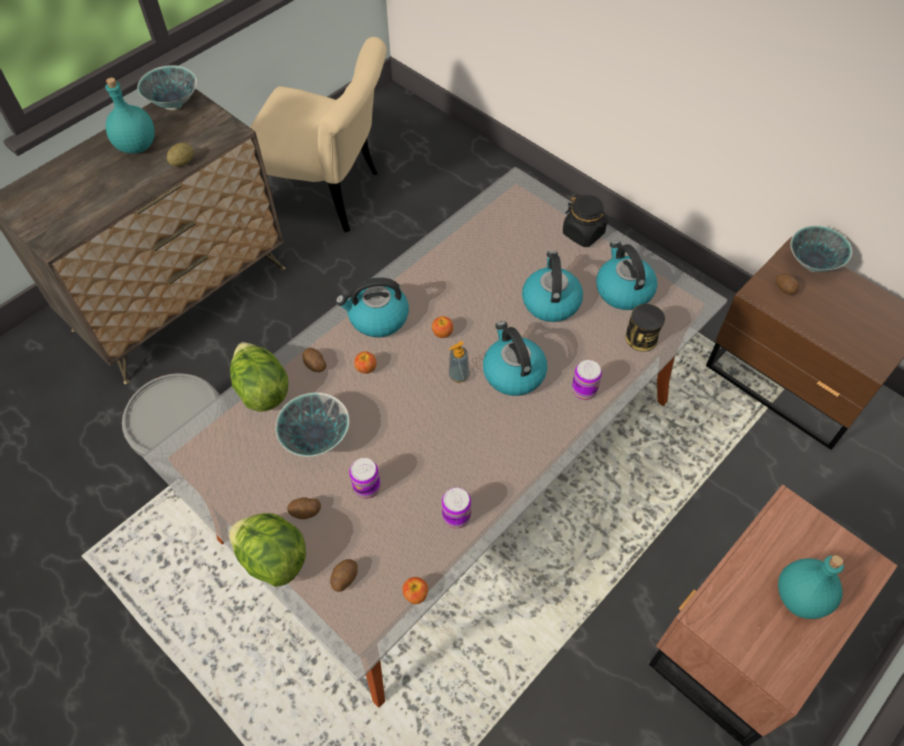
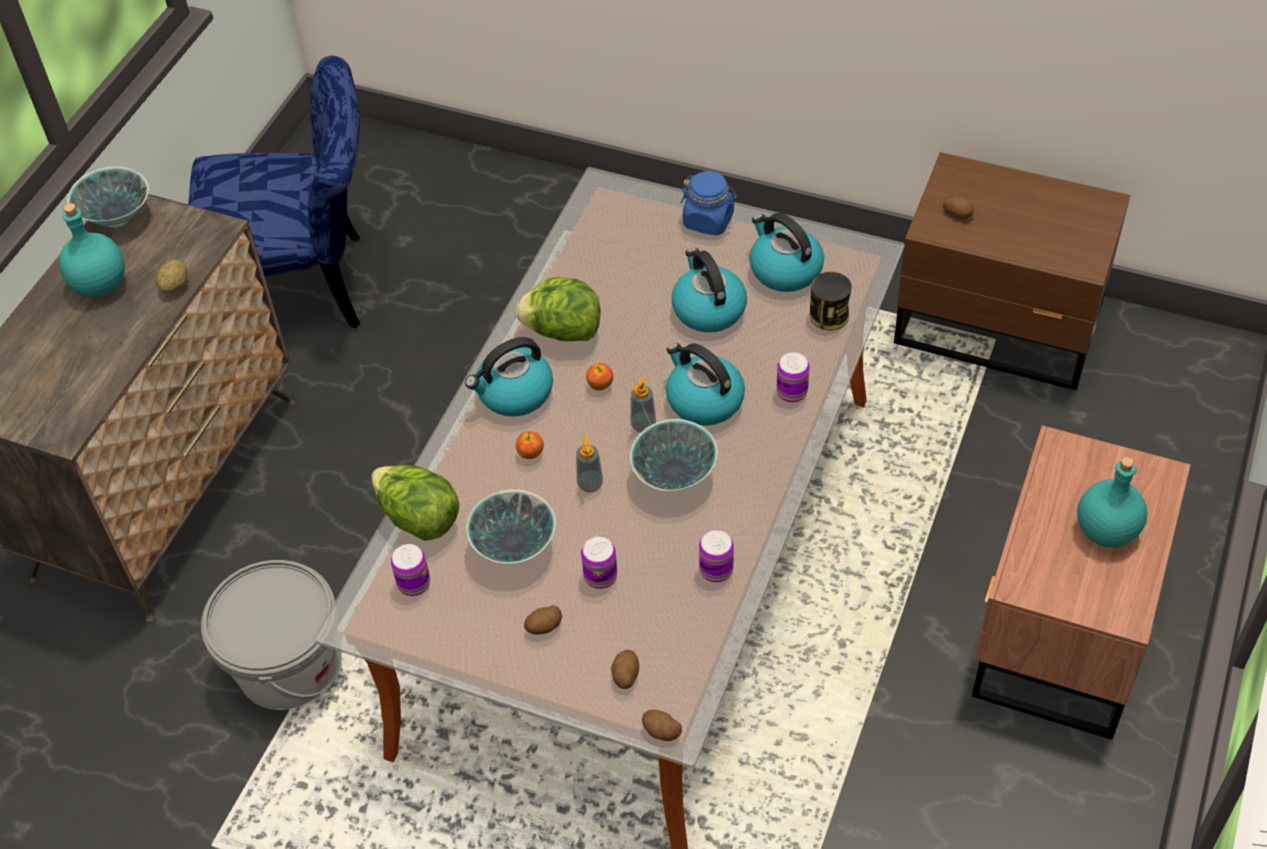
camera: 20 degrees left, 5 degrees down
lettuce [229,513,306,587] -> lettuce moved to [516,277,600,341]
beige chair [250,37,387,233] -> blue chair [188,56,360,329]
potato [302,348,327,372] -> potato moved to [642,710,682,741]
apple [402,577,428,604] -> none
black jar [563,194,608,247] -> blue jar [680,171,738,236]
bowl [790,225,852,272] -> bowl moved to [630,419,718,491]
none -> can [391,544,430,596]
none -> soap dispenser [576,436,603,492]

